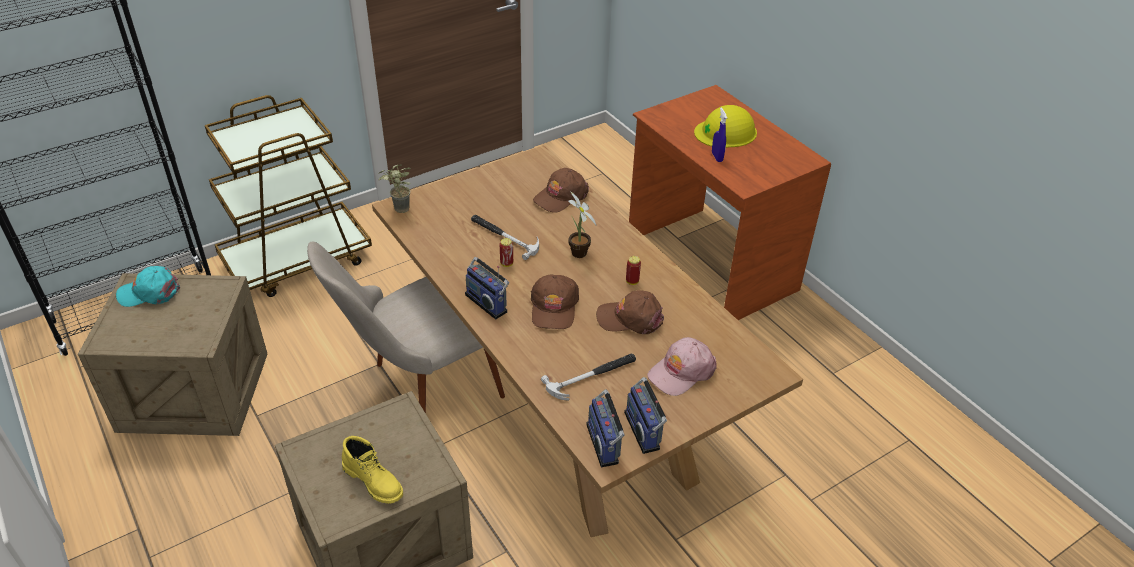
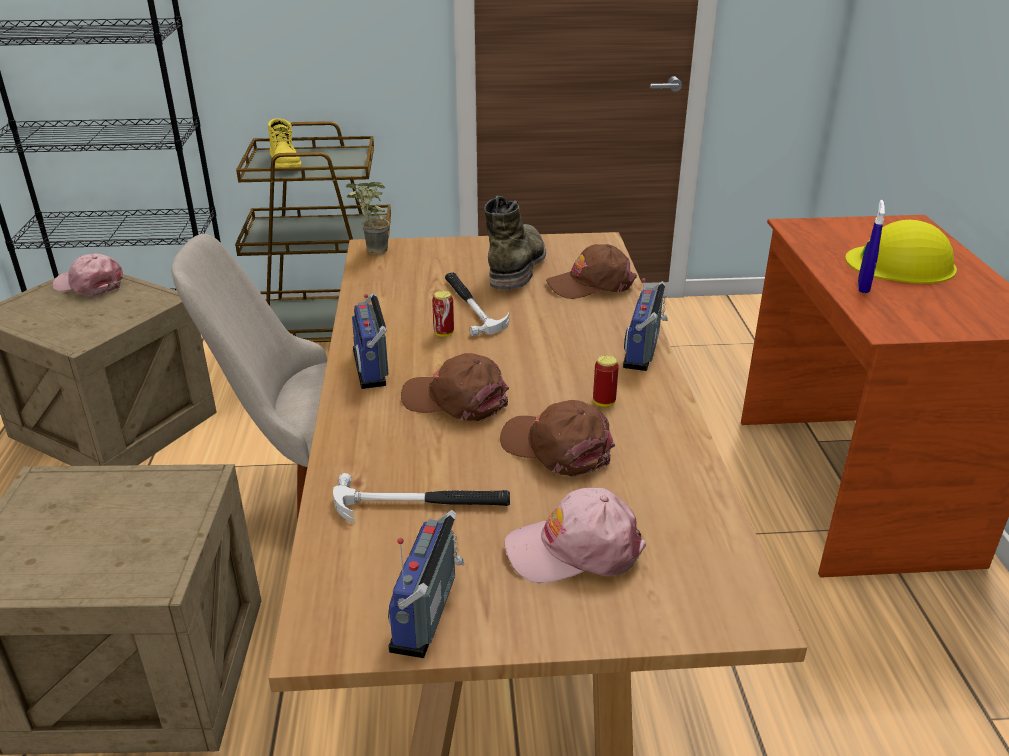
camera: 30 degrees right, 10 degrees down
turquoise cap [116,266,180,307] -> pink cap [53,253,123,296]
yellow boot [342,436,403,504] -> yellow boot moved to [268,118,301,168]
brown cap [531,275,579,329] -> brown cap turned 75 degrees clockwise [401,353,509,421]
potted plant [568,191,597,258] -> none
radio [586,389,624,467] -> radio moved to [623,278,668,371]
none -> green boot [484,196,546,290]

